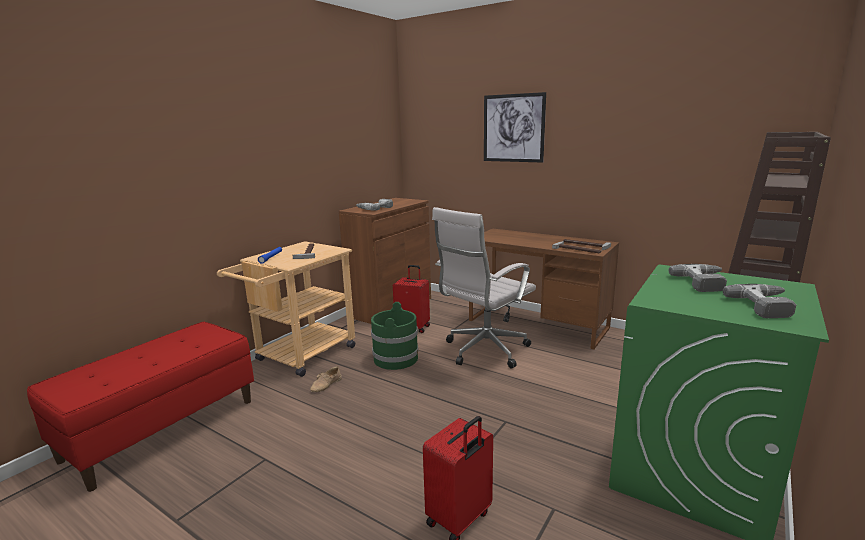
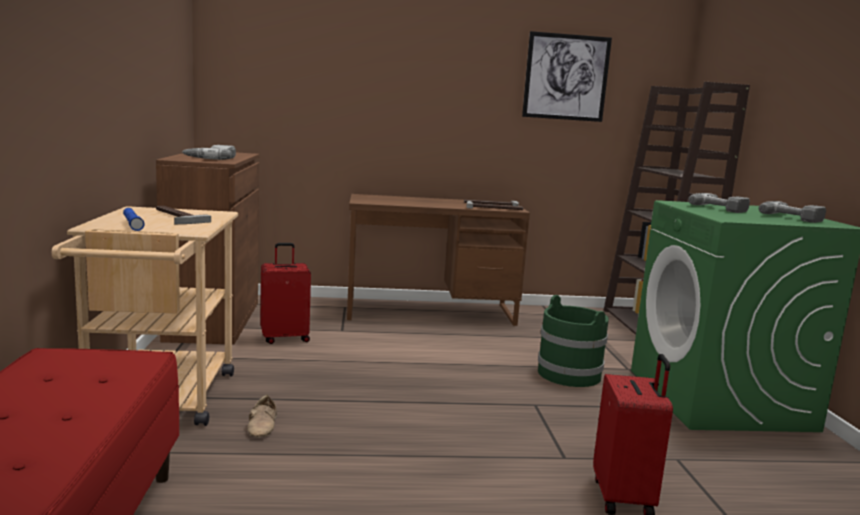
camera: 40 degrees left, 5 degrees down
green bucket [371,302,418,370] -> green bucket moved to [538,295,609,387]
white office chair [432,207,536,368] -> none
picture [484,92,546,163] -> picture moved to [522,31,612,122]

